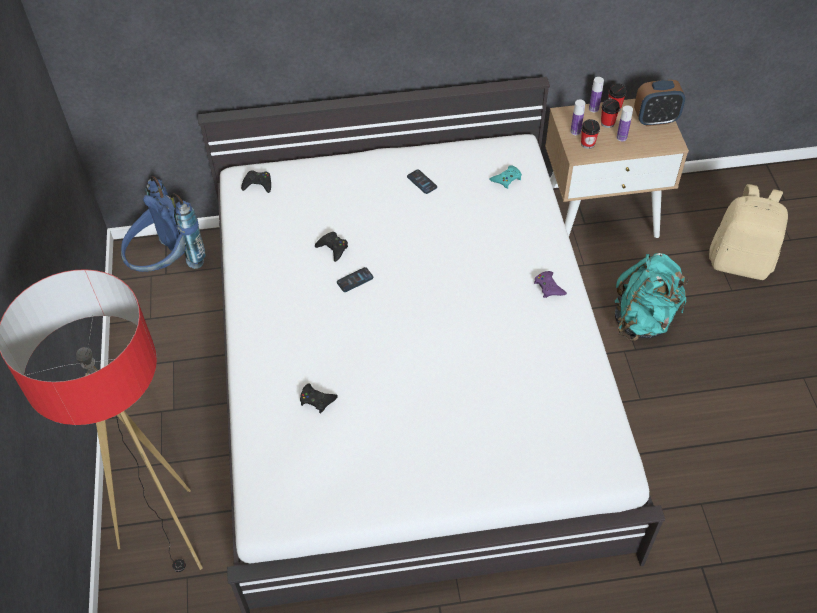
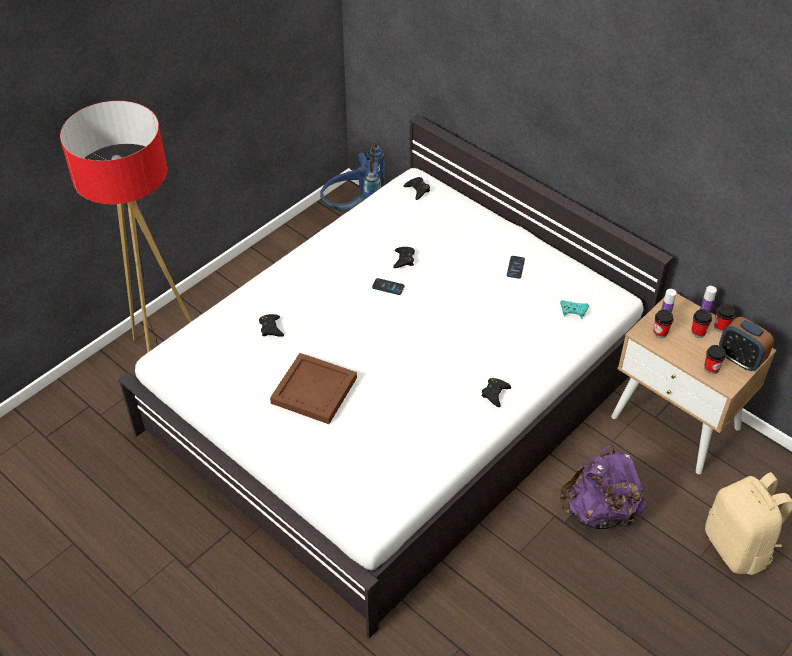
camera: 50 degrees right, 5 degrees down
purple game controller [534,271,567,298] -> black game controller [481,378,511,407]
turquoise backpack [615,253,688,341] -> purple backpack [560,443,646,530]
bottle [617,105,633,142] -> none
none -> brown tray [270,353,357,424]
none -> cup [704,345,726,374]

